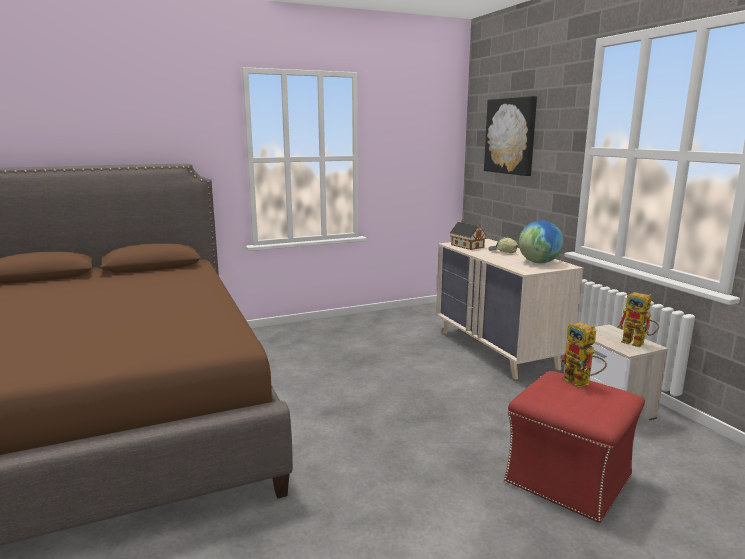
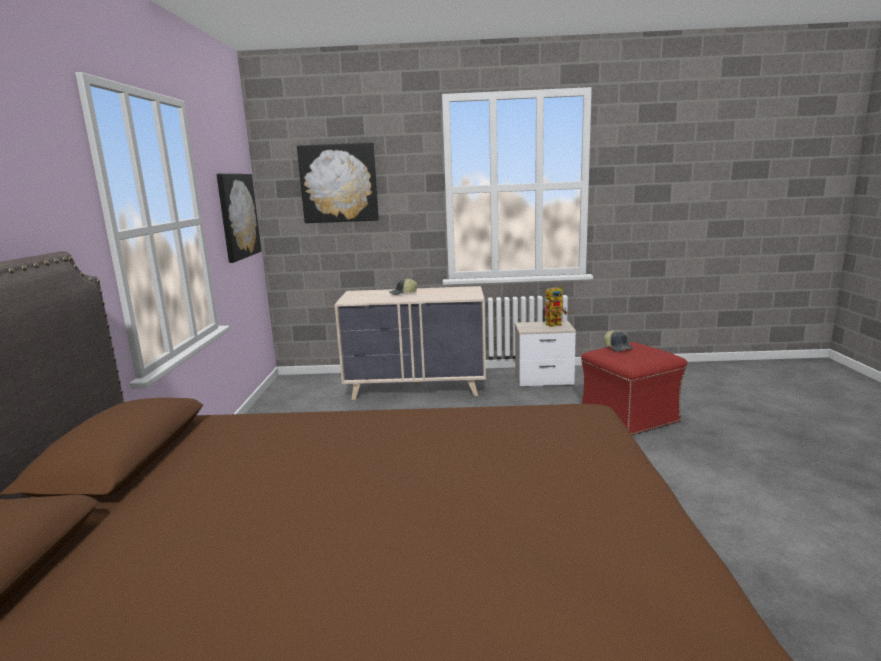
camera: 65 degrees left, 0 degrees up
toy house [450,220,487,250] -> none
globe [519,221,563,263] -> none
toy robot [560,322,607,388] -> cap [604,330,633,352]
none -> picture [216,173,262,263]

